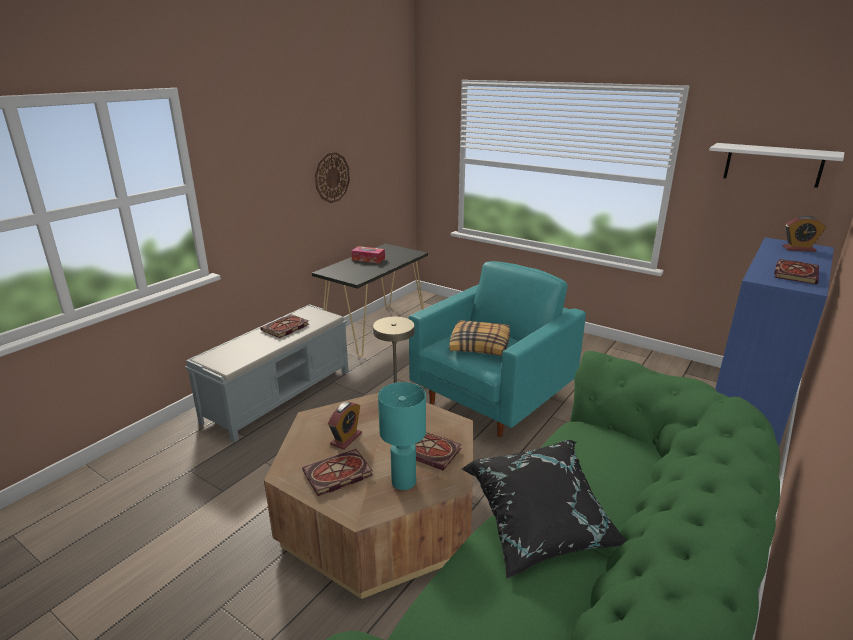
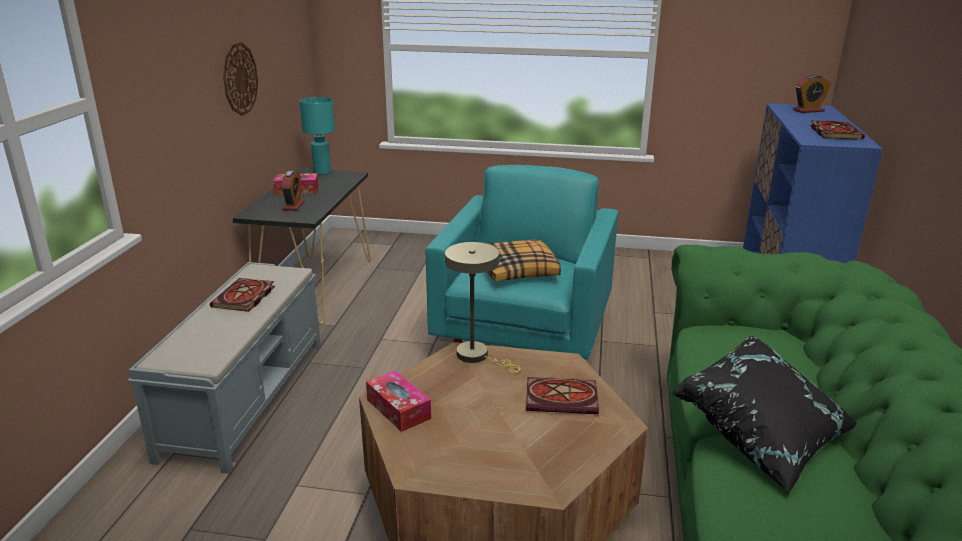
camera: 25 degrees left, 0 degrees up
book [302,449,373,496] -> none
alarm clock [328,401,362,450] -> alarm clock moved to [281,171,305,211]
turquoise table lamp [378,382,426,490] -> turquoise table lamp moved to [300,97,335,175]
white shelf [709,143,845,188] -> none
none -> tissue box [366,370,431,432]

